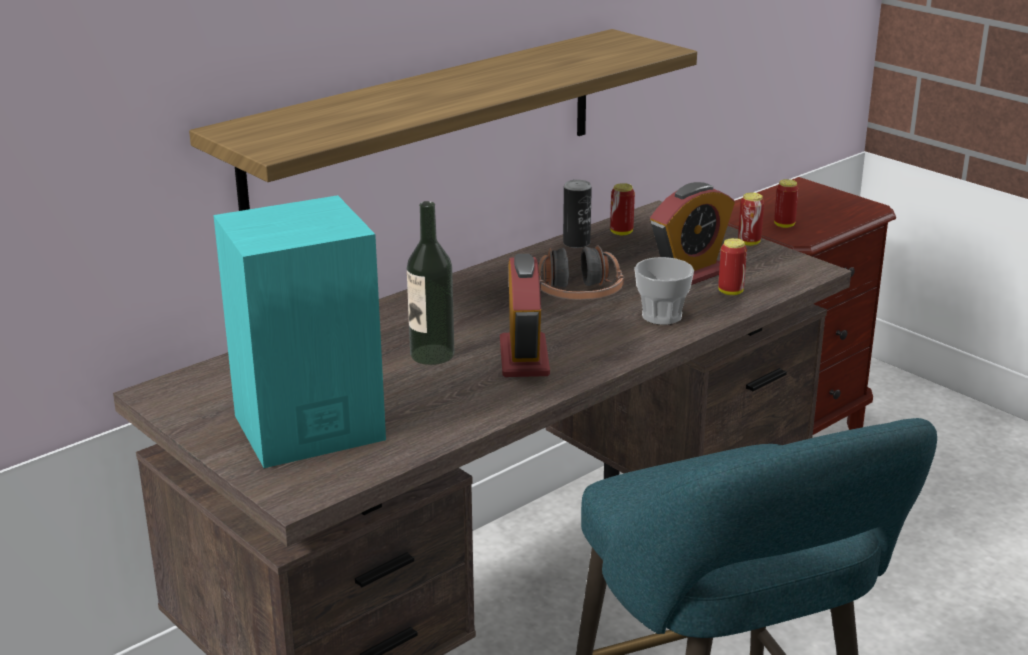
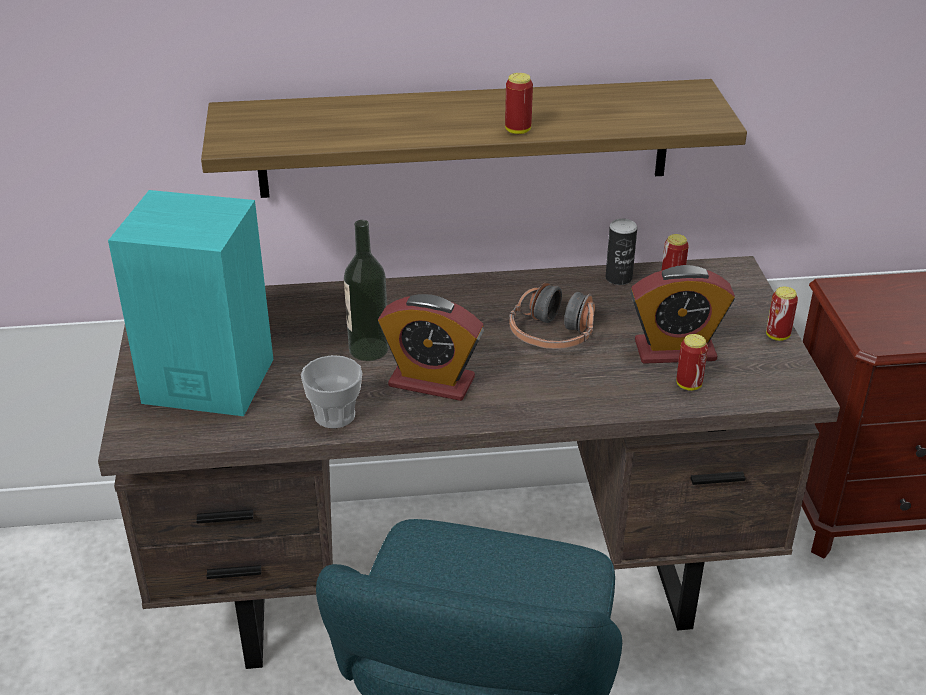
camera: 35 degrees right, 10 degrees up
alarm clock [500,254,550,377] -> alarm clock turned 75 degrees clockwise [378,294,484,401]
cup [634,257,694,325] -> cup moved to [301,355,362,428]
can [774,179,799,228] -> can moved to [505,73,533,134]

